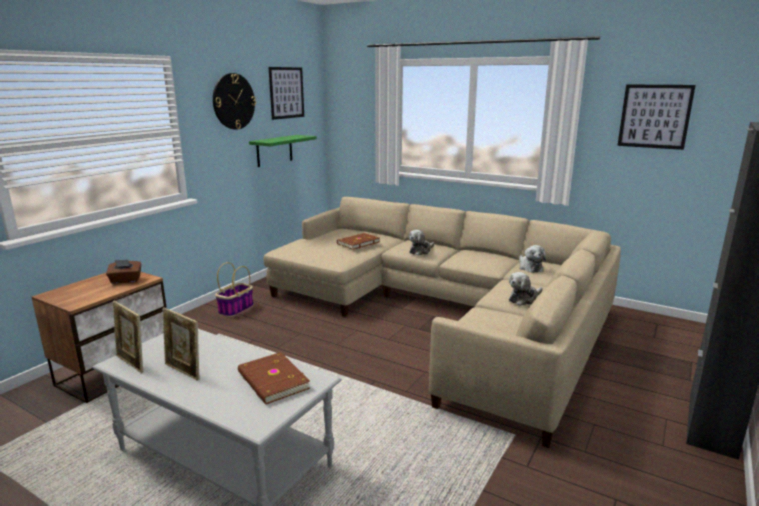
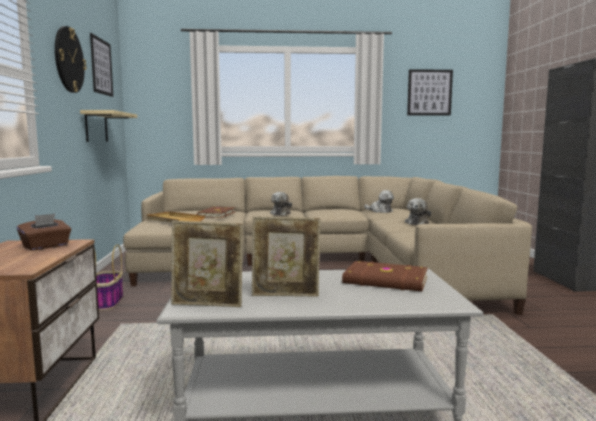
camera: 35 degrees left, 10 degrees down
green shelf [249,135,317,167] -> beige shelf [80,110,137,142]
none -> beige tray [147,211,205,223]

